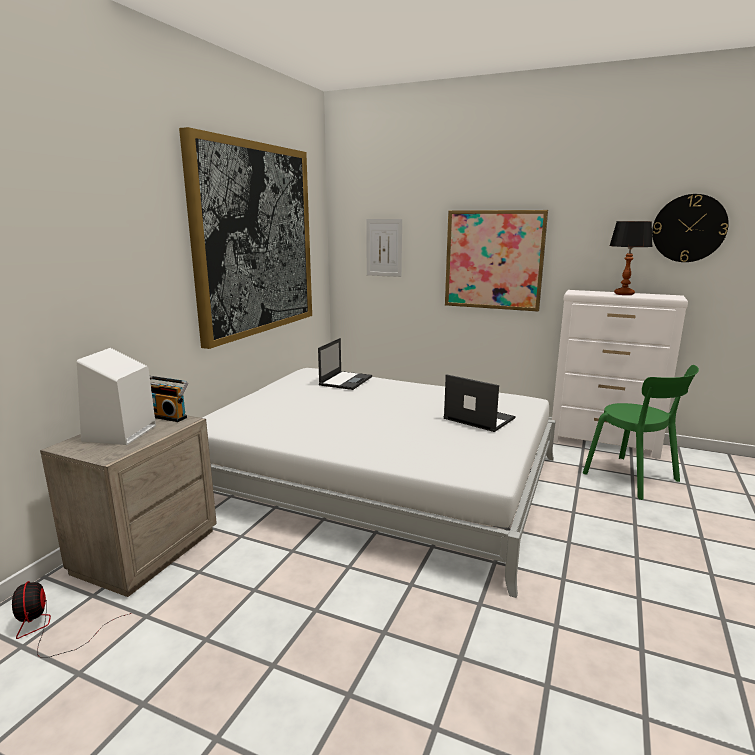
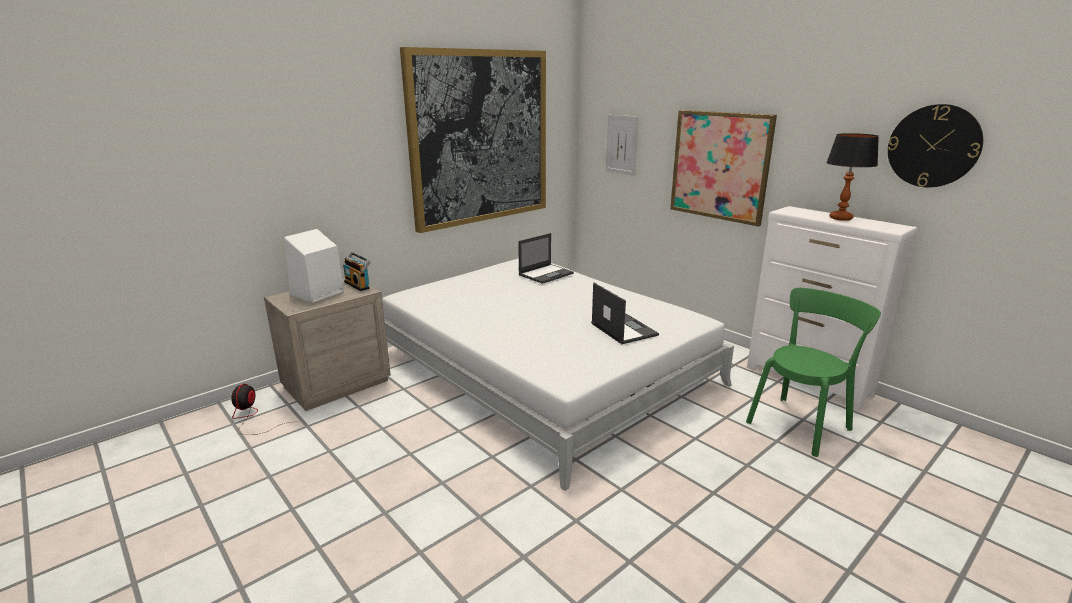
camera: 25 degrees right, 5 degrees up
green chair [583,365,699,500] -> green chair turned 120 degrees counterclockwise [746,288,881,457]

